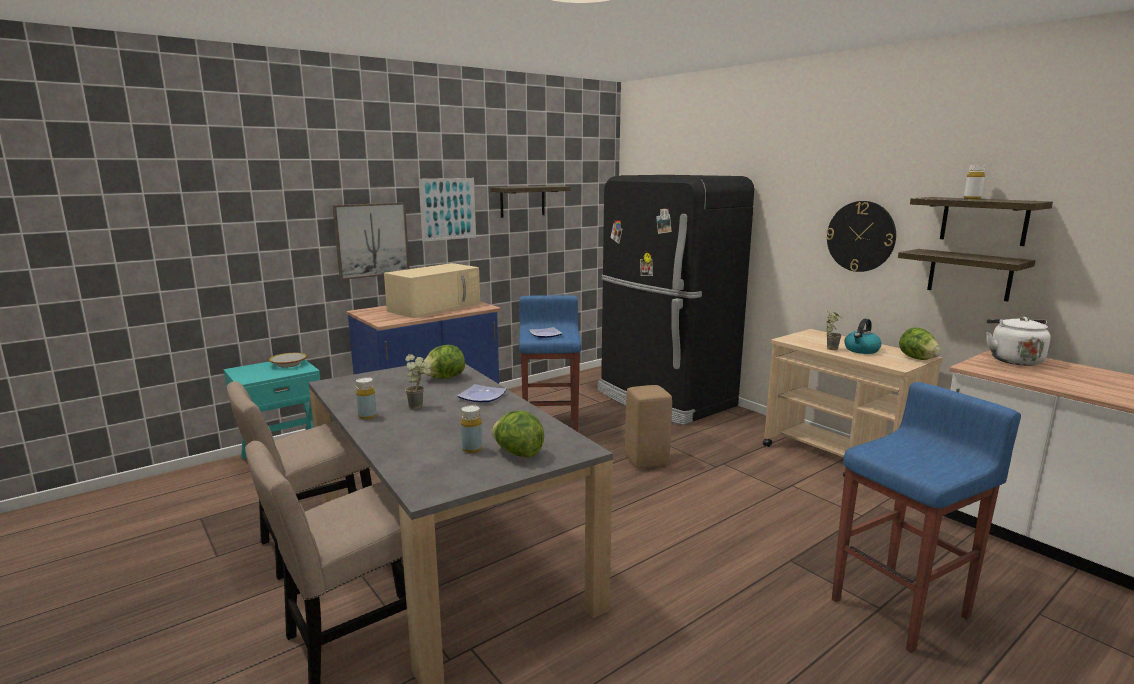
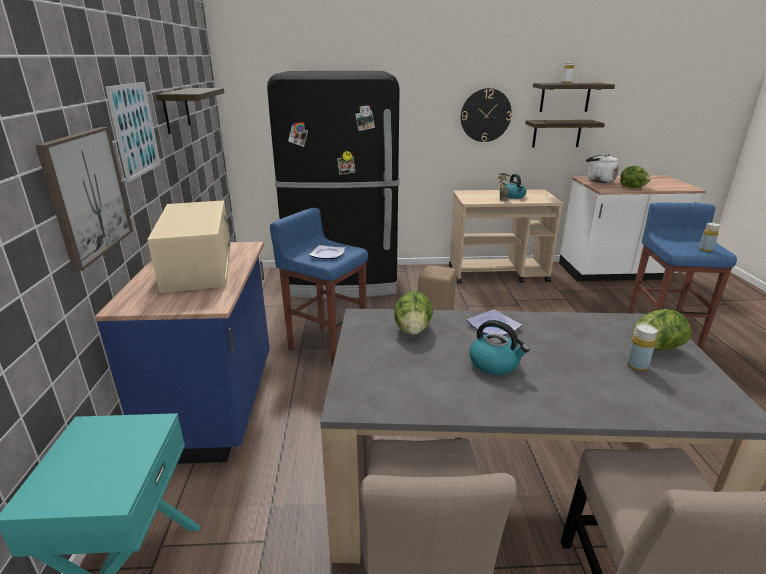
camera: 55 degrees left, 10 degrees up
bowl [269,353,307,368] -> none
yellow bottle [356,377,377,420] -> yellow bottle moved to [699,223,720,252]
potted plant [405,354,431,409] -> kettle [469,320,530,375]
lettuce [899,327,941,360] -> lettuce moved to [620,166,651,188]

